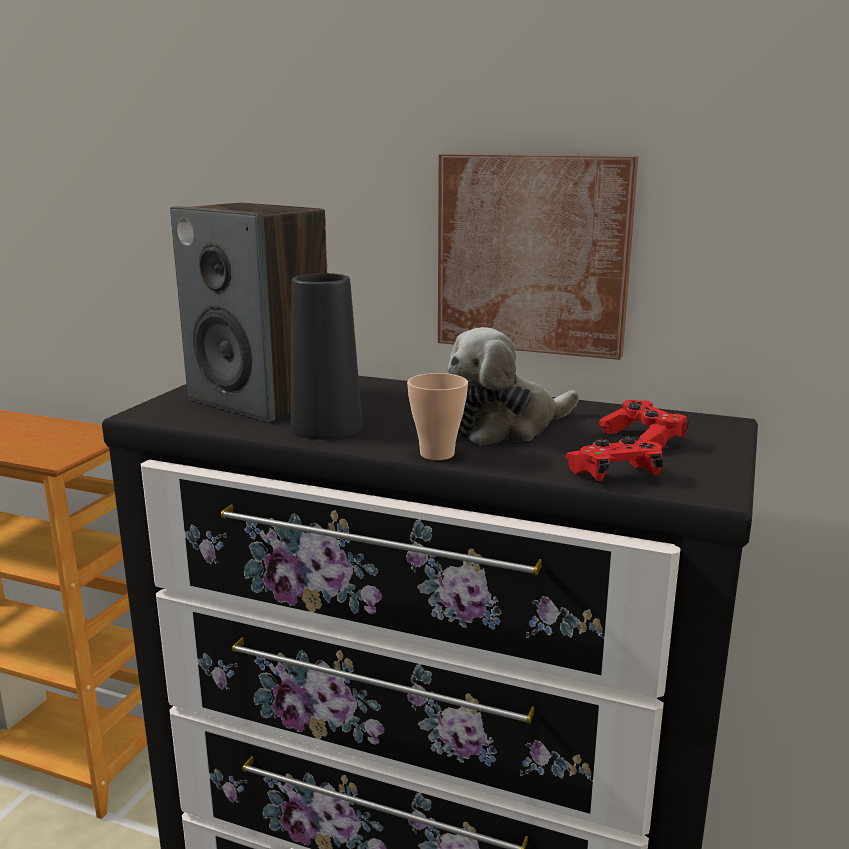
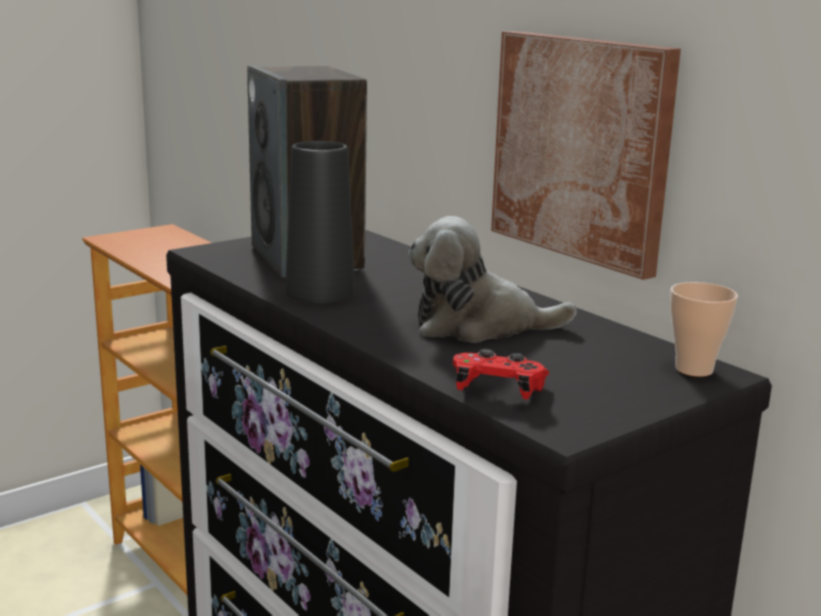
camera: 30 degrees right, 0 degrees up
cup [407,373,468,460] -> cup moved to [670,282,738,377]
red game controller [599,400,689,447] -> none

